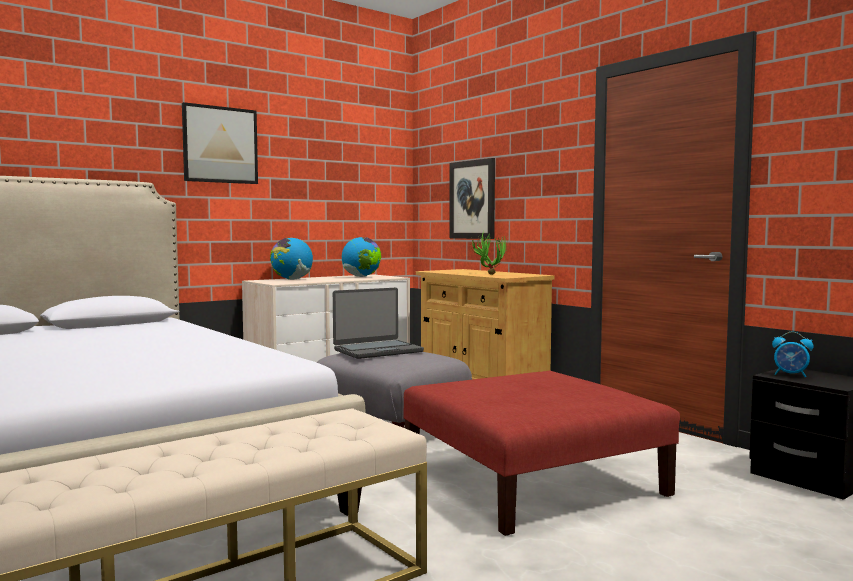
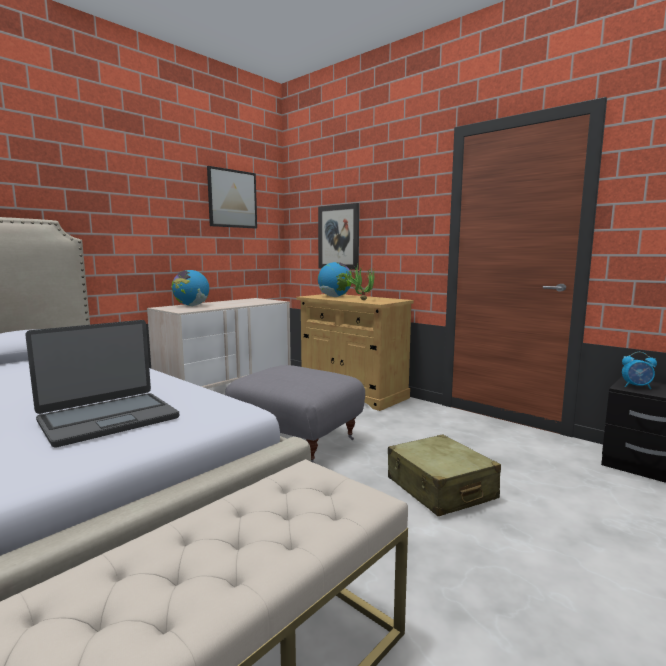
camera: 10 degrees left, 5 degrees up
picture [182,102,258,184] -> picture moved to [207,166,257,228]
laptop [333,288,424,359] -> laptop moved to [25,320,179,448]
globe [342,237,381,277] -> globe moved to [318,262,352,297]
red ottoman [404,371,680,536] -> beige suitcase [388,434,501,516]

